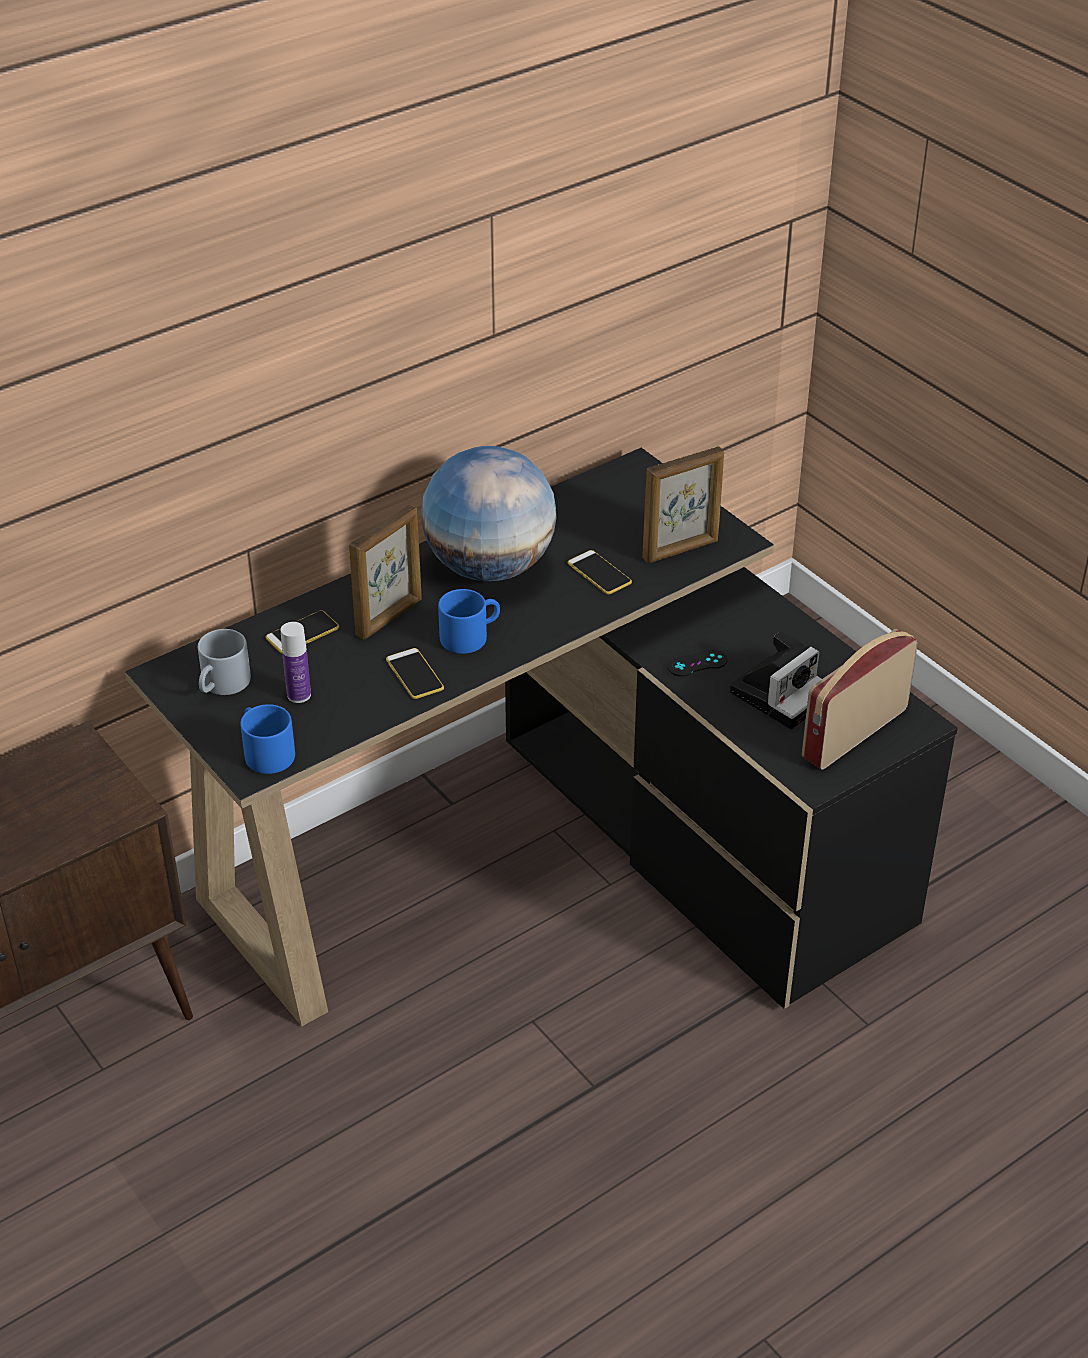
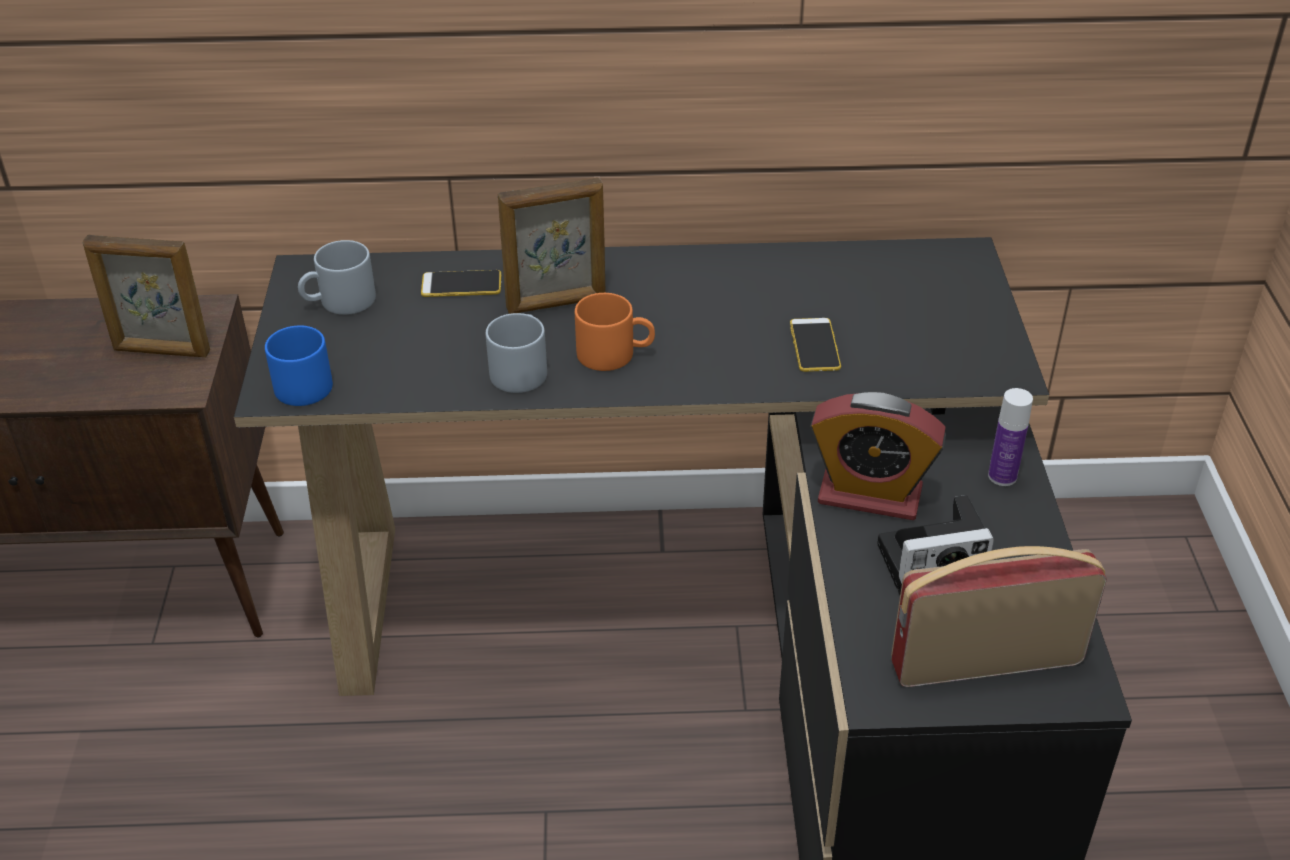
camera: 35 degrees right, 0 degrees up
bottle [281,622,311,703] -> bottle moved to [988,388,1033,486]
phone [386,648,444,699] -> grey mug [486,313,547,393]
globe [421,446,557,581] -> none
blue mug [438,589,500,654] -> orange mug [575,293,655,371]
picture frame [642,447,724,563] -> picture frame moved to [82,235,210,357]
black game controller [667,649,728,677] -> alarm clock [810,392,946,520]

